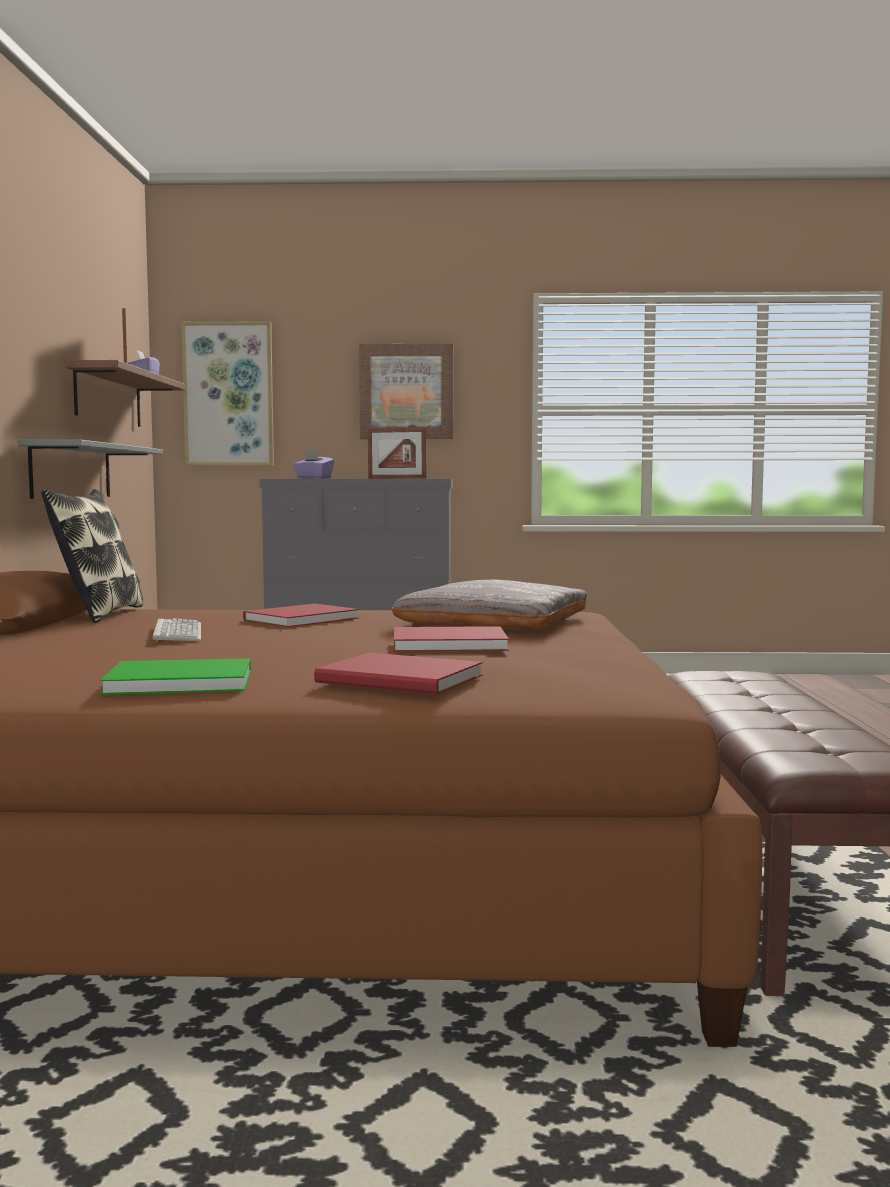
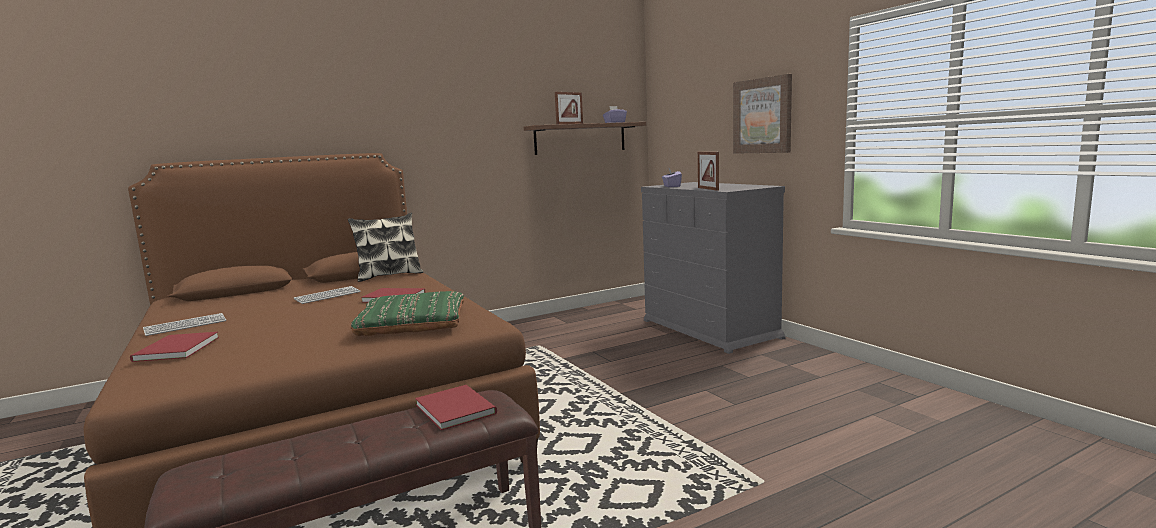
camera: 60 degrees right, 5 degrees up
grey shelf [18,439,163,499] -> none
green book [100,658,251,695] -> keyboard [143,313,226,336]
picture [181,321,274,466] -> none
grey pillow [391,580,587,630] -> green pillow [351,291,464,336]
red book [394,626,509,652] -> red book moved to [415,385,497,430]

